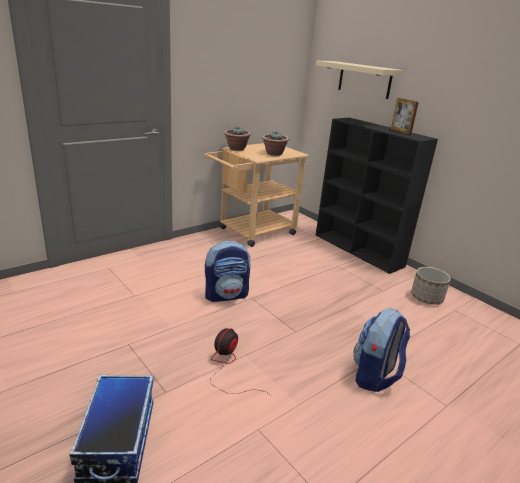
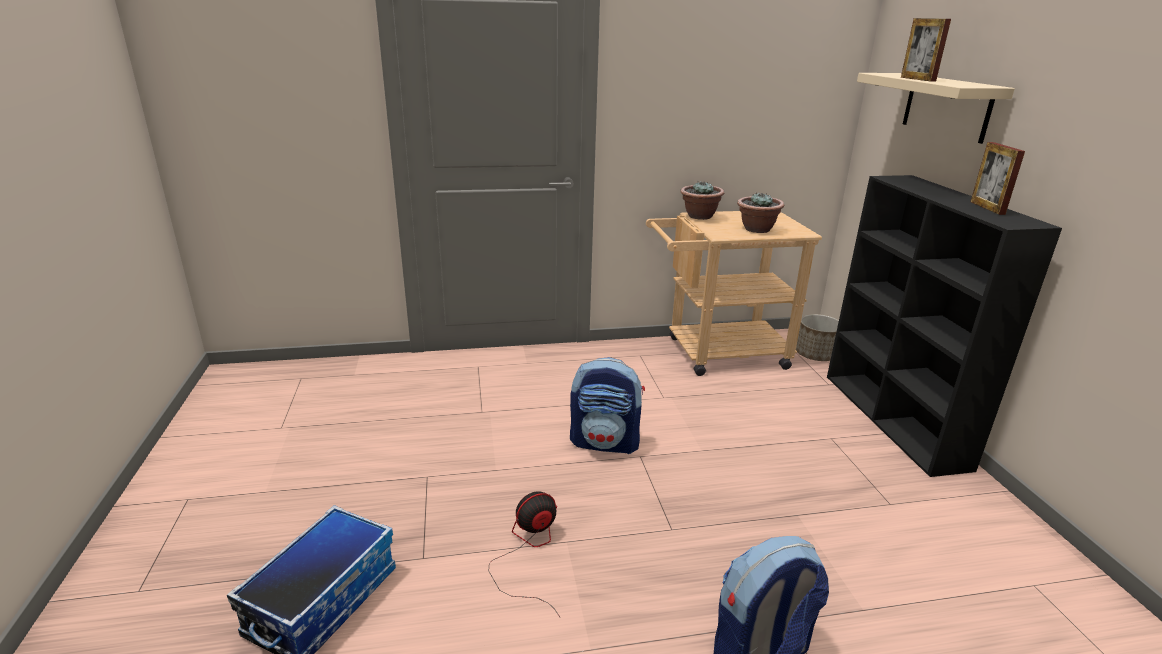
camera: 30 degrees right, 0 degrees up
planter [411,267,451,305] -> planter moved to [796,314,839,361]
none -> picture frame [901,18,951,82]

